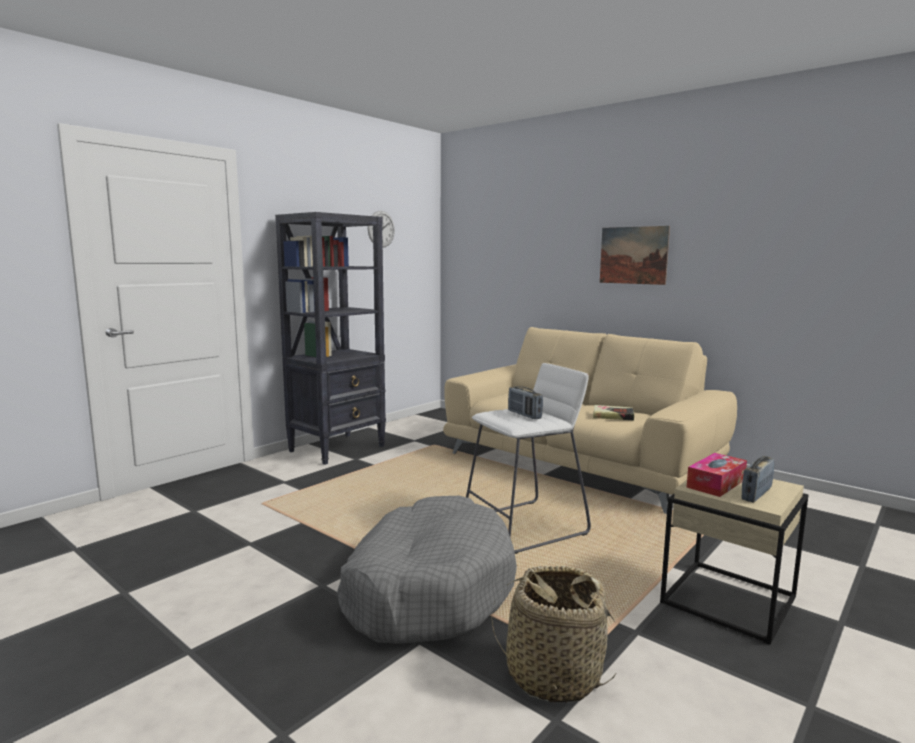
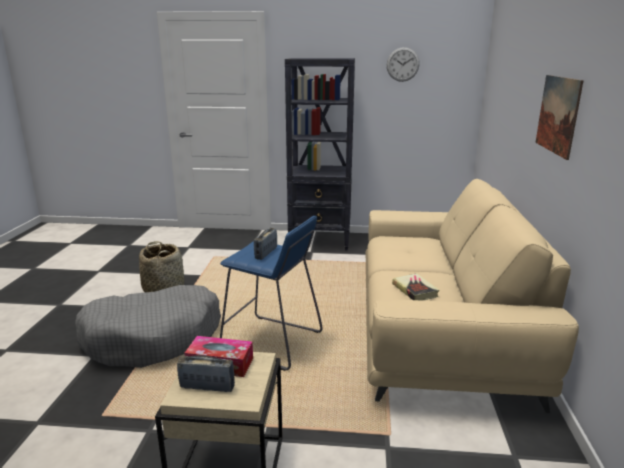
camera: 55 degrees right, 10 degrees up
white stool [466,363,591,554] -> blue stool [220,216,322,371]
basket [492,566,616,703] -> basket moved to [139,241,184,292]

